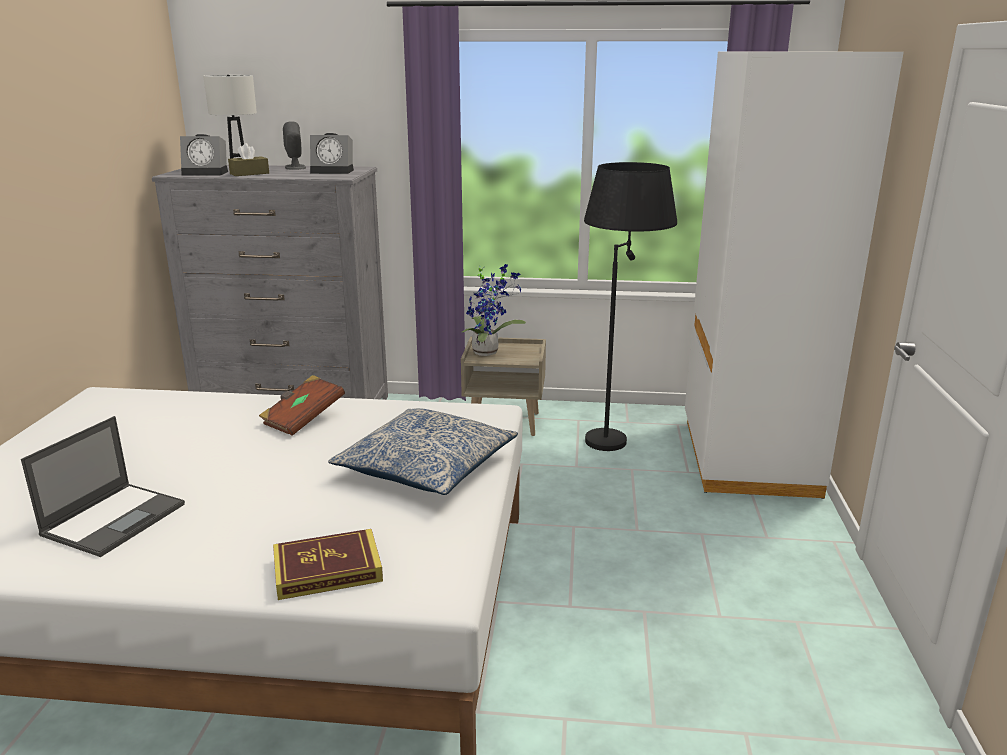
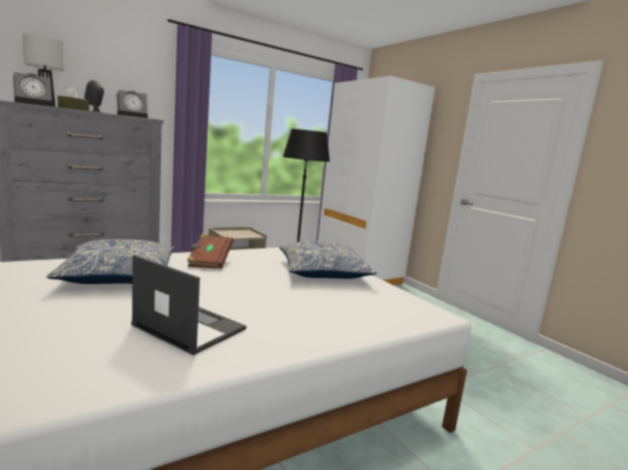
camera: 40 degrees left, 10 degrees down
laptop [21,416,185,557] -> laptop turned 45 degrees counterclockwise [131,255,247,355]
book [273,529,383,600] -> none
potted plant [461,264,526,356] -> none
none -> pillow [47,239,175,284]

